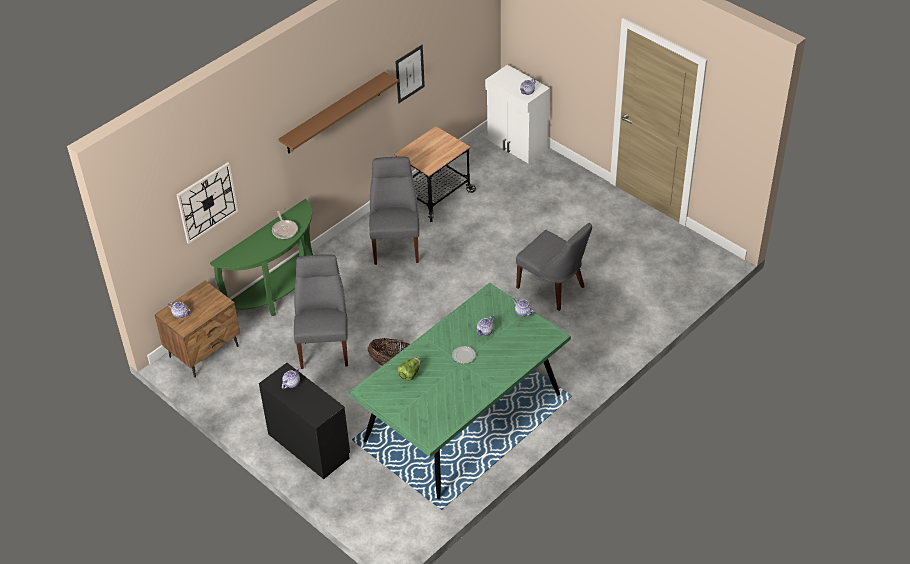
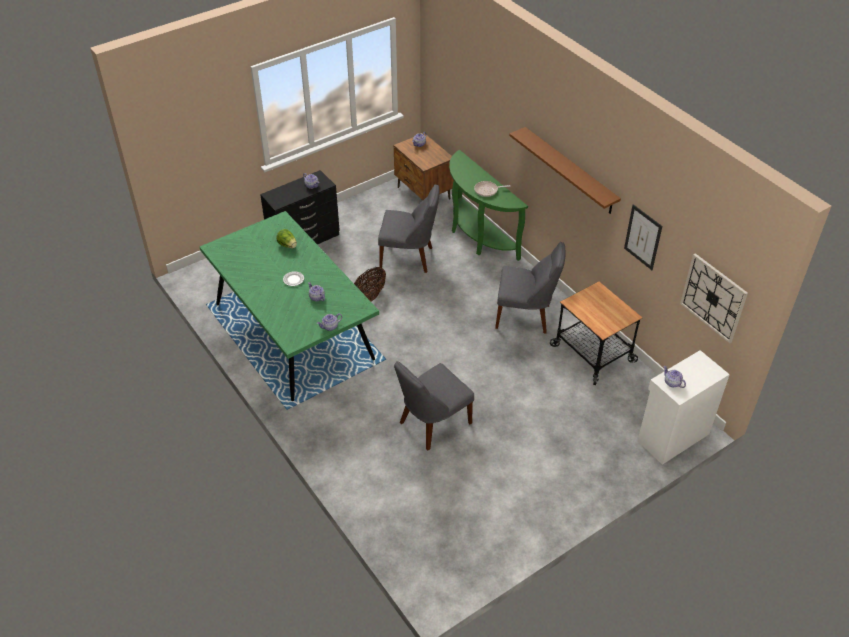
camera: 100 degrees right, 0 degrees up
wall clock [176,162,238,244] -> wall clock moved to [680,253,748,343]

